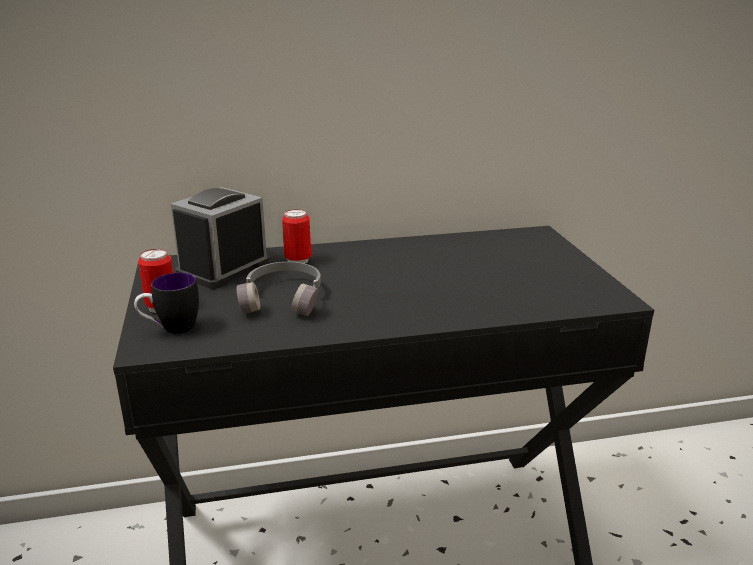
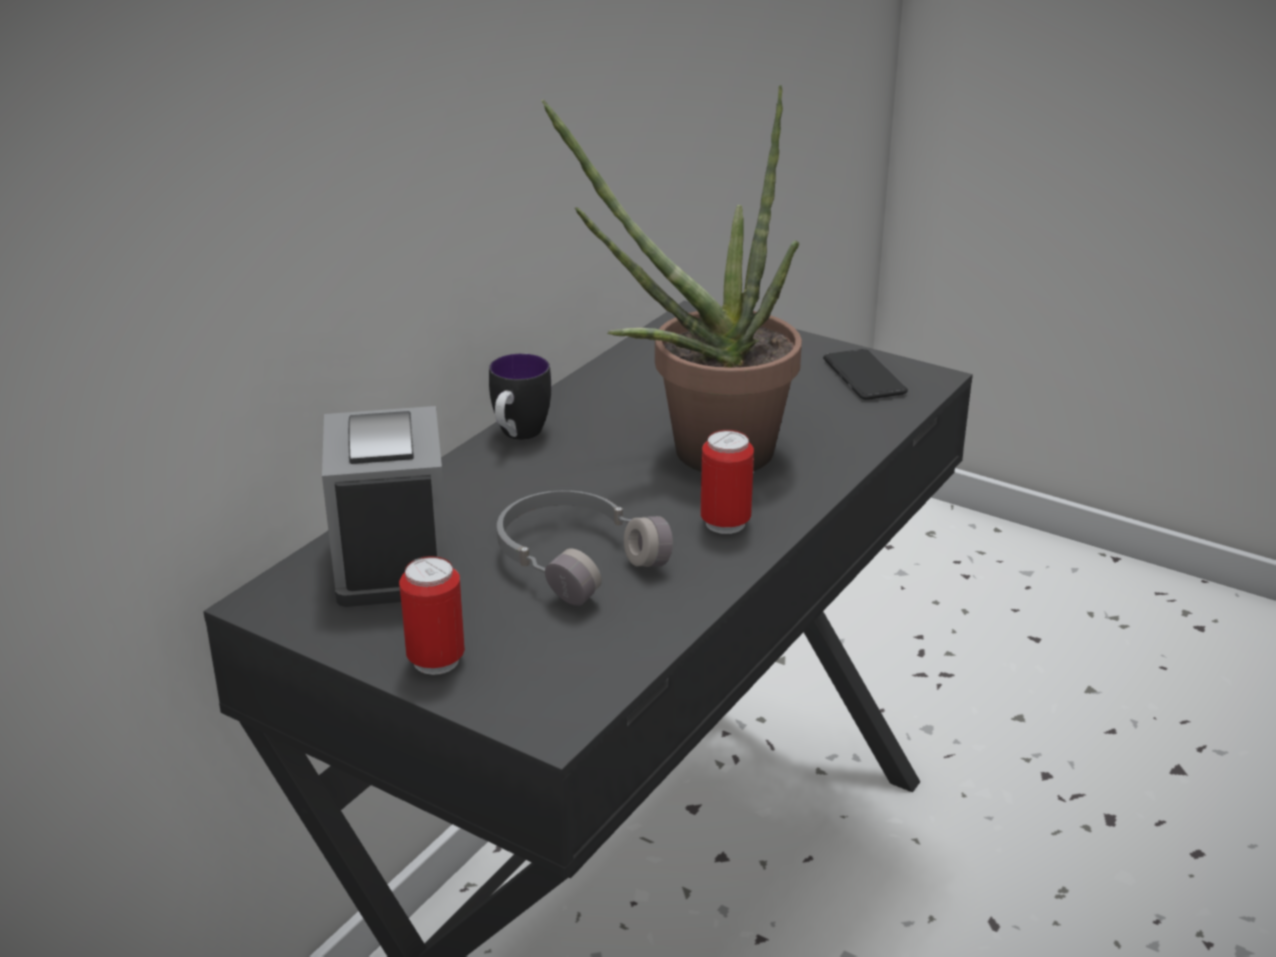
camera: 45 degrees left, 5 degrees up
mug [134,273,199,334] -> mug moved to [489,354,551,440]
can [282,209,311,263] -> can moved to [700,430,754,534]
none -> potted plant [541,85,802,472]
none -> phone [823,349,908,400]

